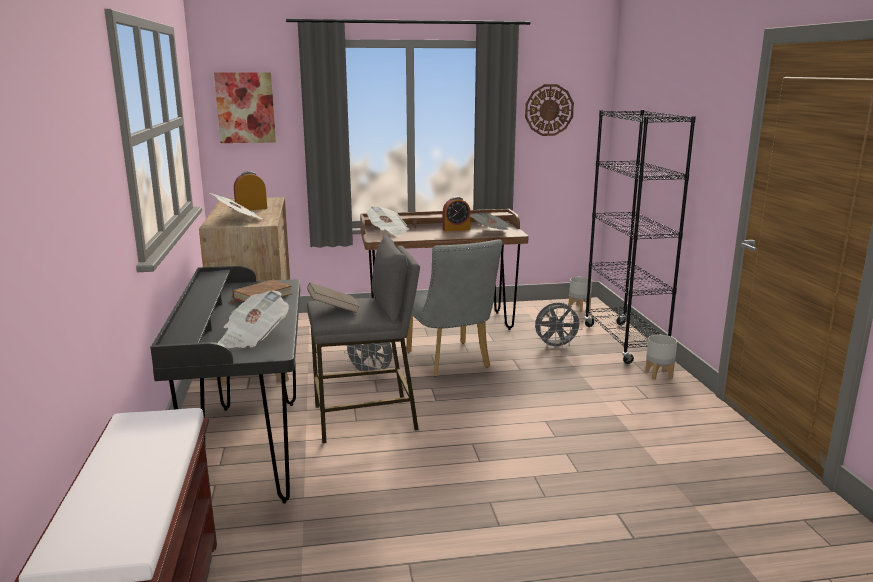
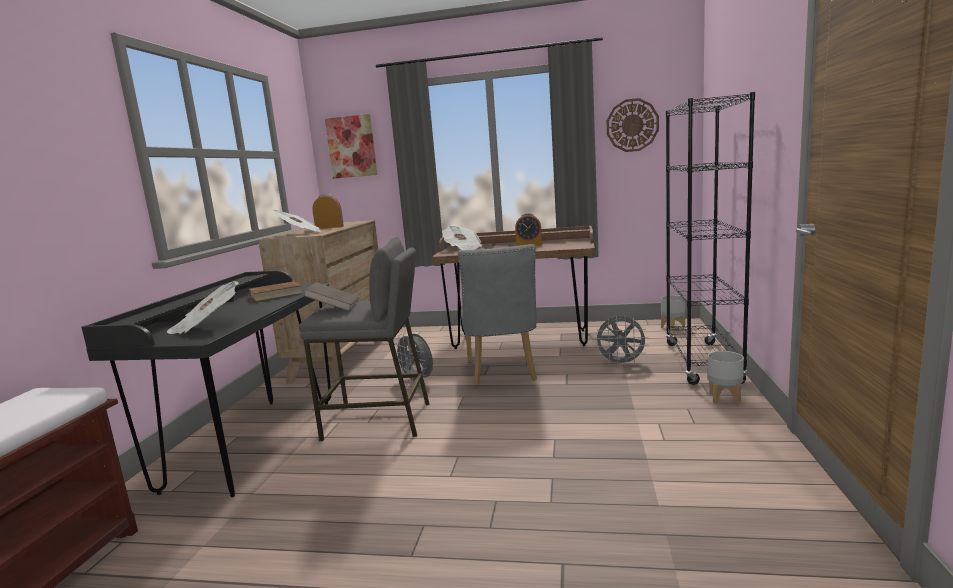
camera: 20 degrees right, 5 degrees down
newspaper [469,213,509,230] -> none

